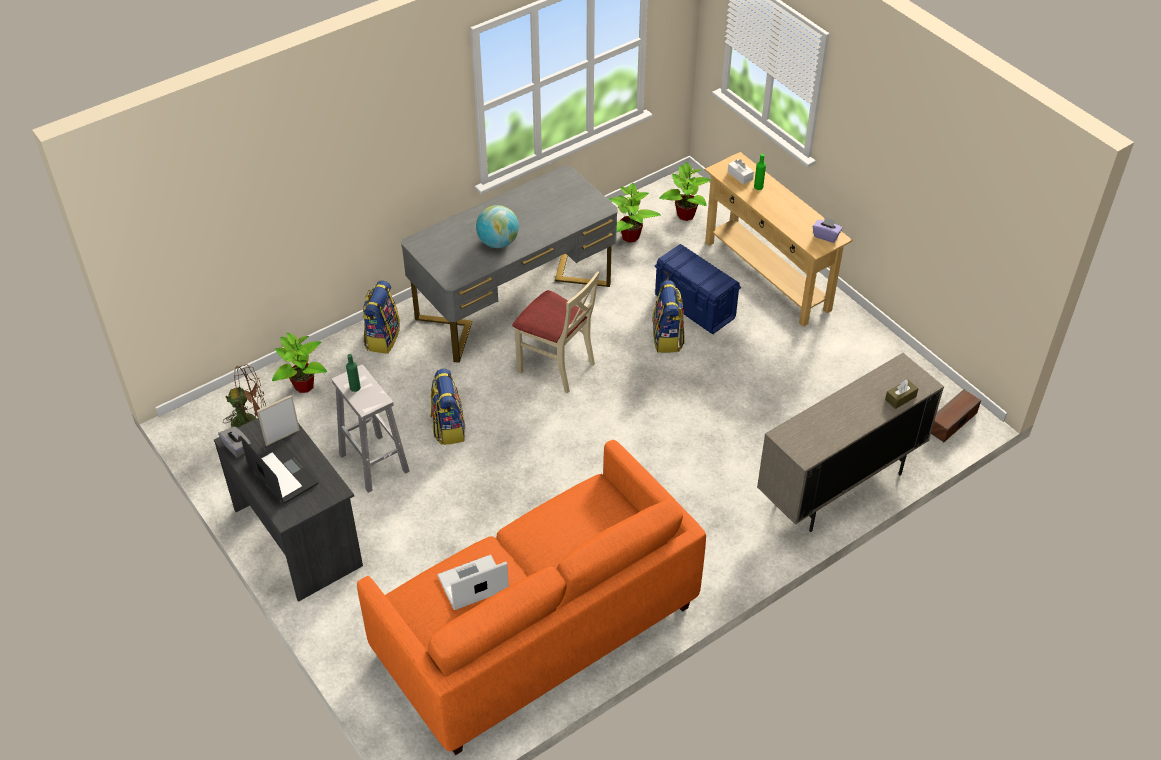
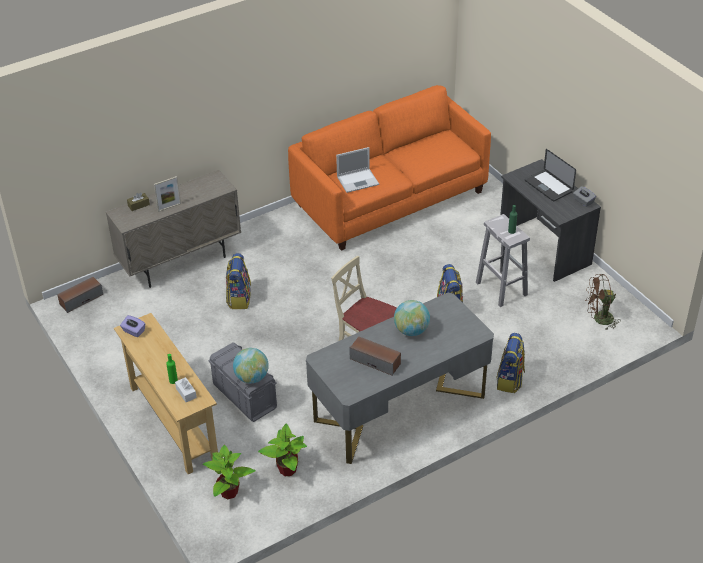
camera: 175 degrees left, 5 degrees down
picture frame [257,395,300,446] -> picture frame moved to [154,176,181,212]
potted plant [272,332,327,393] -> none
laptop [437,554,509,610] -> laptop moved to [336,147,379,193]
backpack [652,280,685,353] -> backpack moved to [226,253,251,309]
blue storage box [655,244,741,334] -> grey storage box [208,343,277,422]
none -> globe [233,348,269,383]
none -> speaker [349,337,401,376]

